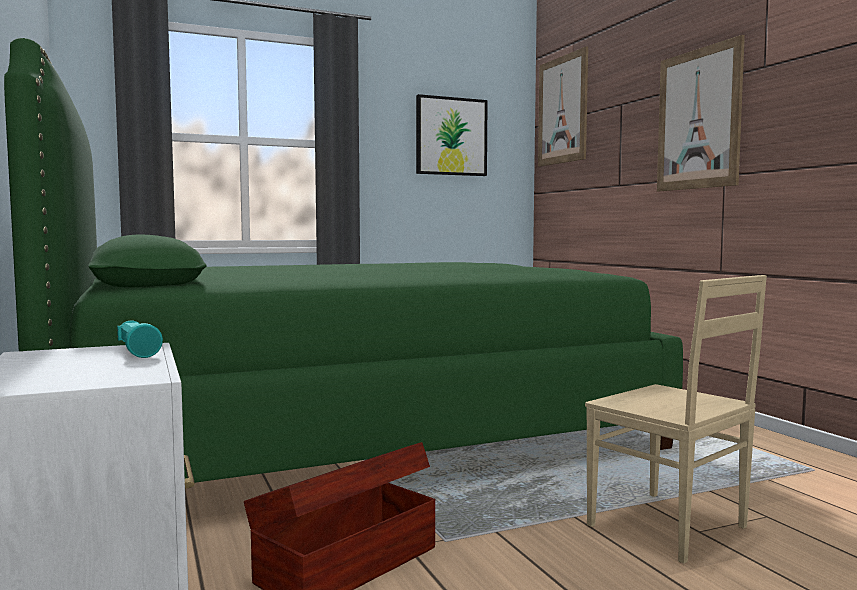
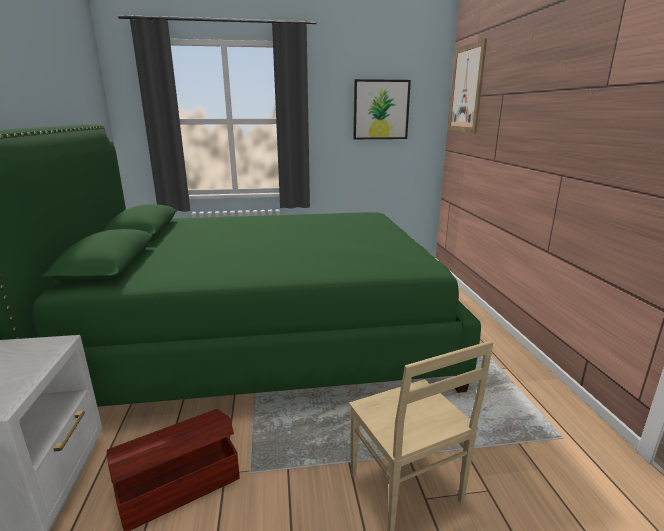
camera: 15 degrees right, 15 degrees up
turquoise flashlight [117,320,163,358] -> none
picture [657,35,745,191] -> none

